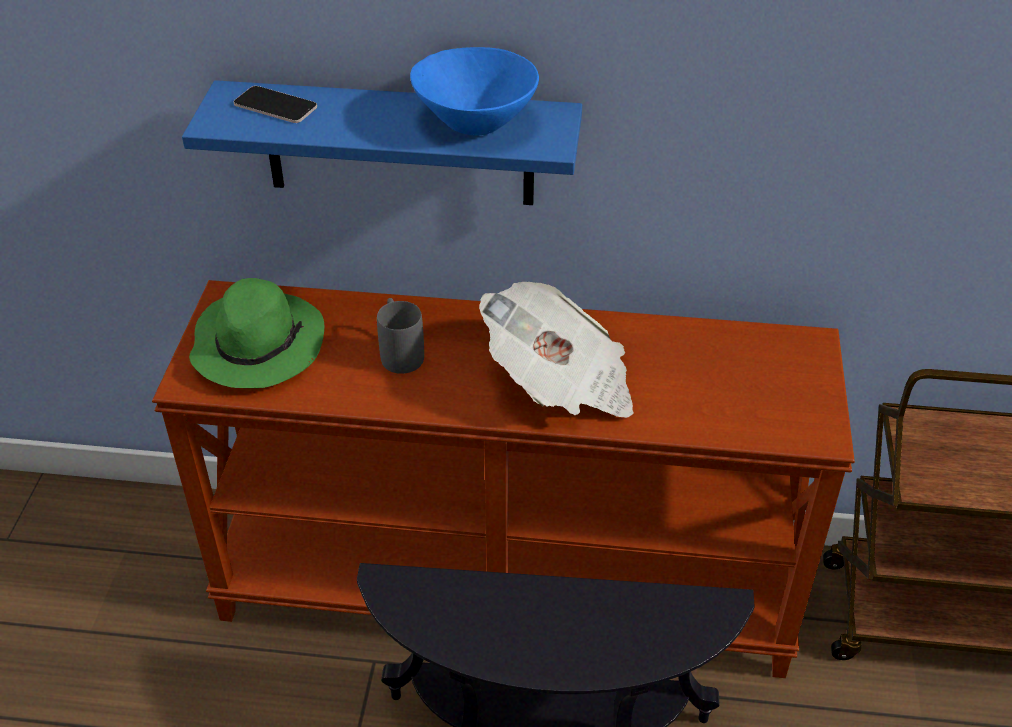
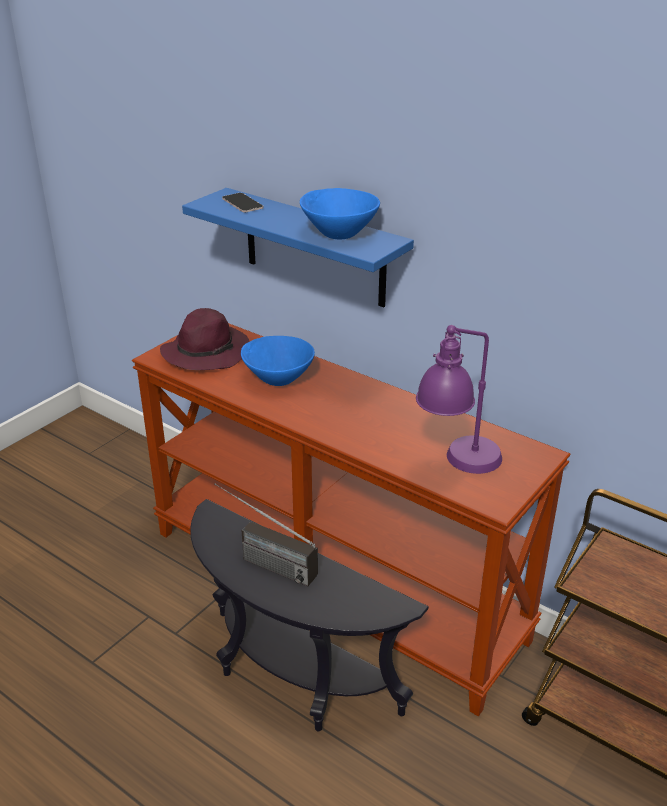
camera: 30 degrees right, 10 degrees down
green hat [189,278,325,388] -> purple hat [160,308,250,370]
grey mug [377,298,424,374] -> blue bowl [241,336,315,386]
newspaper [479,282,634,418] -> none
none -> radio [214,483,318,586]
none -> purple table lamp [416,325,502,474]

